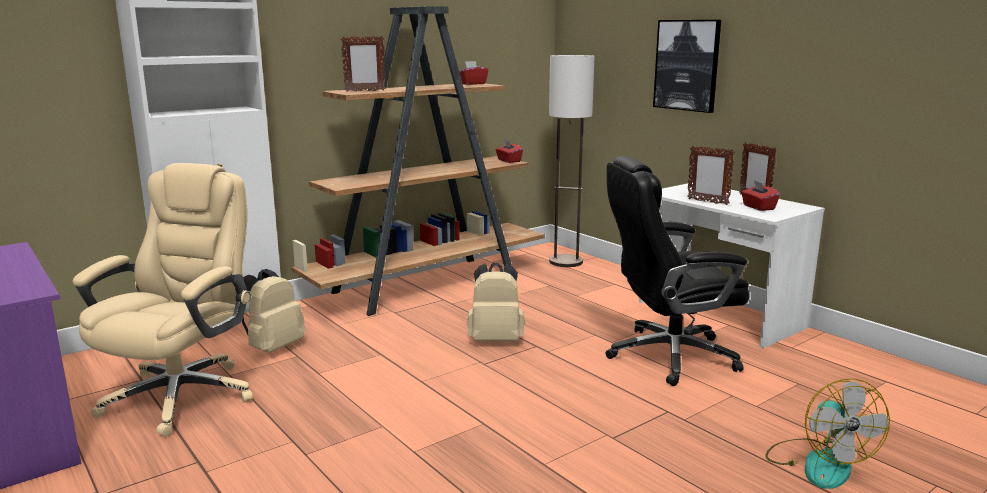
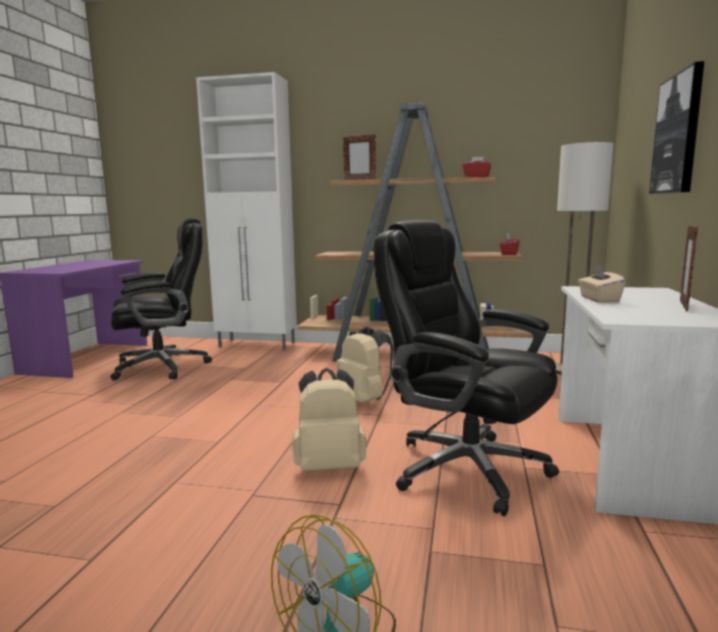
camera: 50 degrees right, 5 degrees down
beige office chair [72,163,253,437] -> black office chair [110,217,212,380]
beige backpack [242,269,305,353] -> beige backpack moved to [292,368,366,472]
picture frame [687,146,735,205] -> beige tissue box [578,264,626,303]
red tissue box [741,180,780,211] -> none

